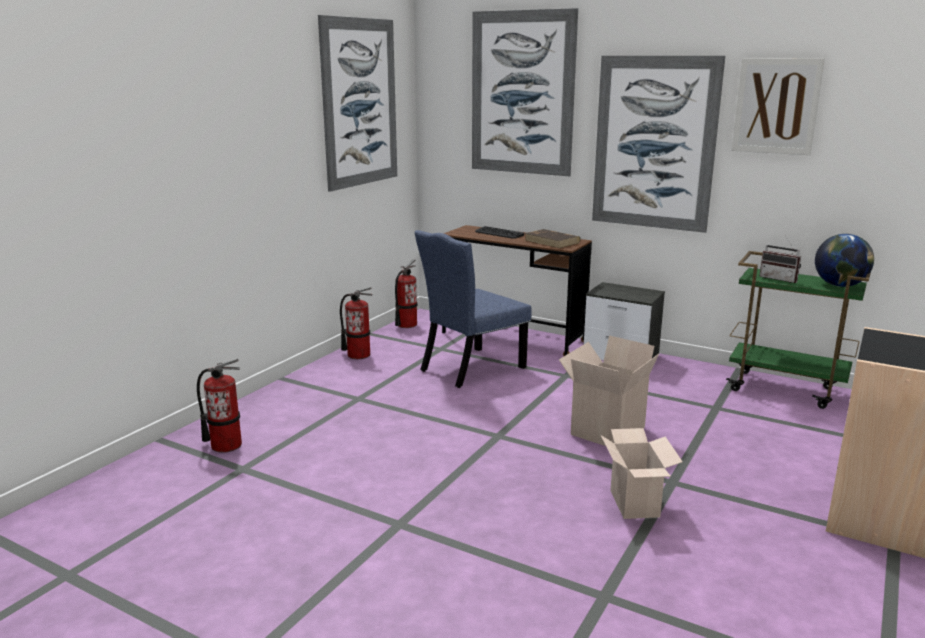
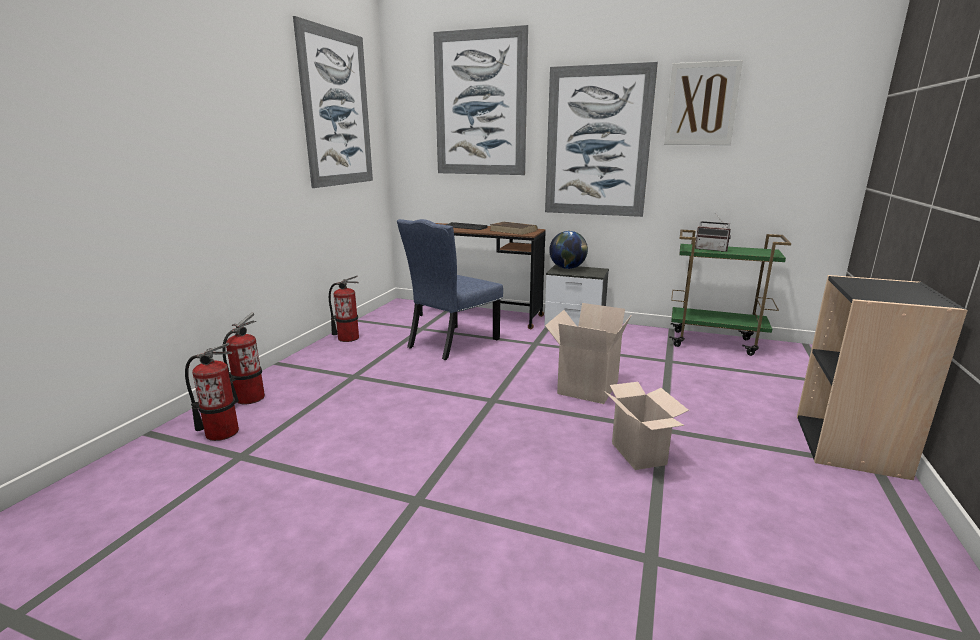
camera: 10 degrees left, 0 degrees up
fire extinguisher [395,259,418,328] -> fire extinguisher moved to [222,312,265,404]
globe [815,234,874,287] -> globe moved to [549,231,588,269]

